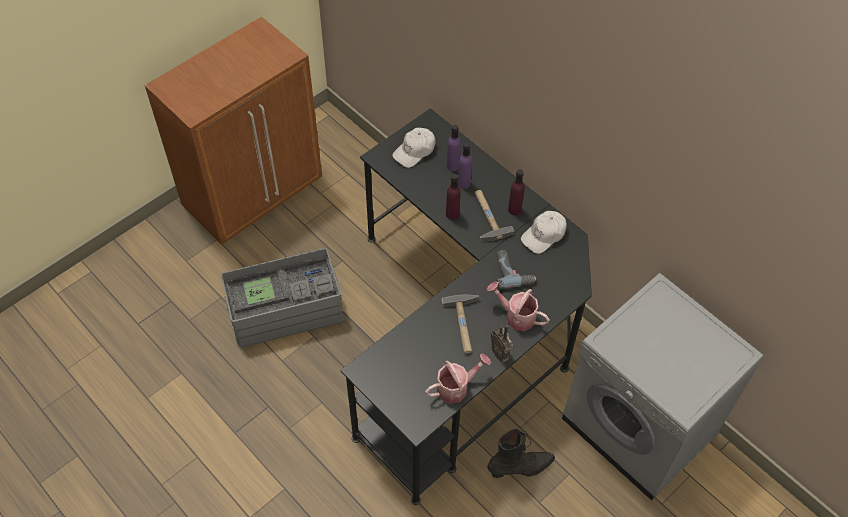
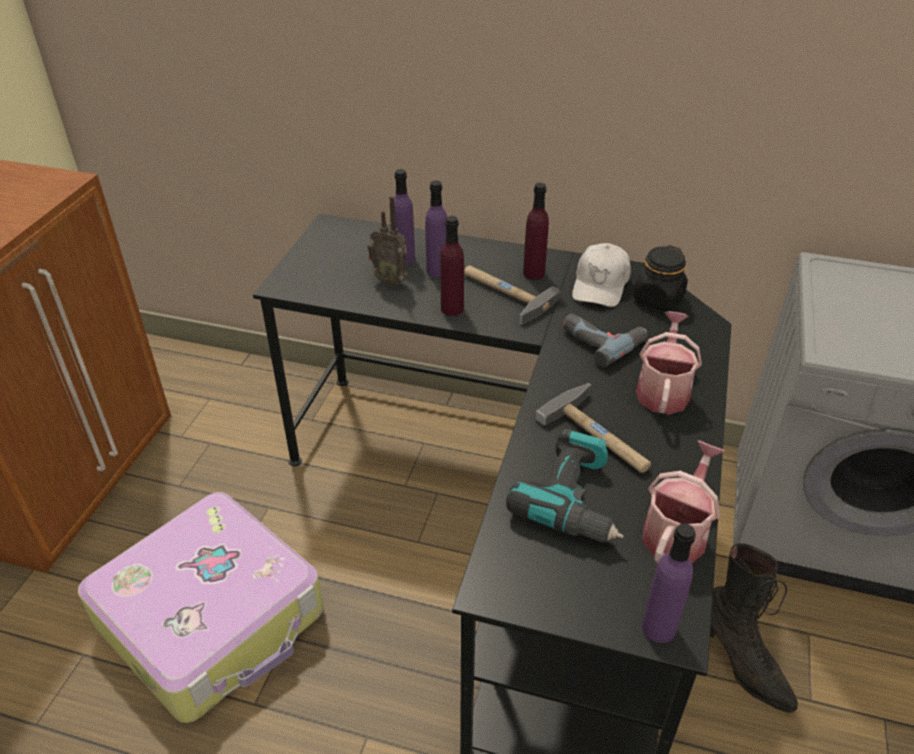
camera: 30 degrees left, 15 degrees down
grey storage box [221,248,344,348] -> suitcase [78,492,324,723]
white cap [392,128,436,168] -> none
watering can [487,281,550,331] -> watering can turned 105 degrees clockwise [636,311,702,414]
black boot [487,428,555,478] -> black boot turned 105 degrees clockwise [710,543,798,713]
radio [491,325,513,363] -> radio moved to [367,196,408,287]
none -> power drill [506,429,624,542]
none -> black jar [633,245,688,311]
none -> purple bottle [642,523,696,643]

